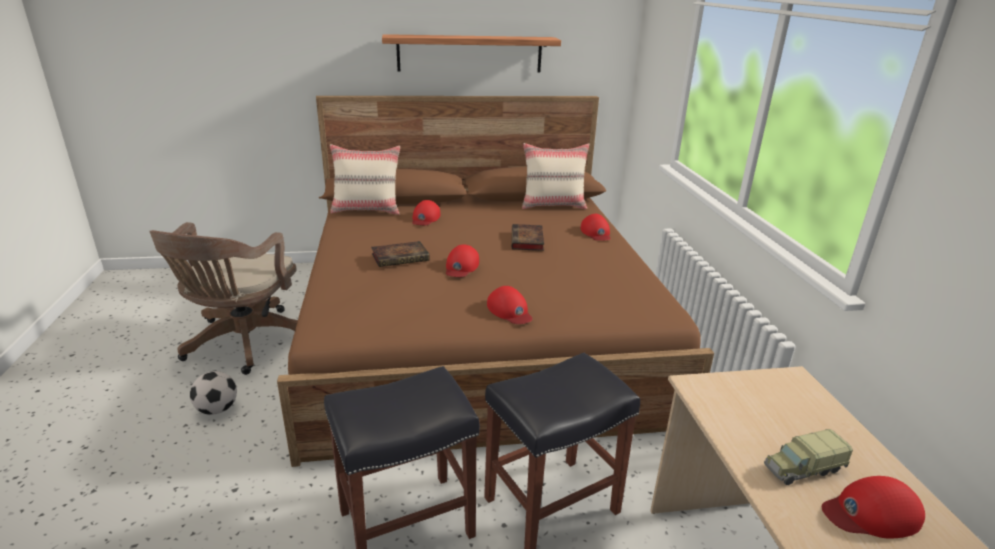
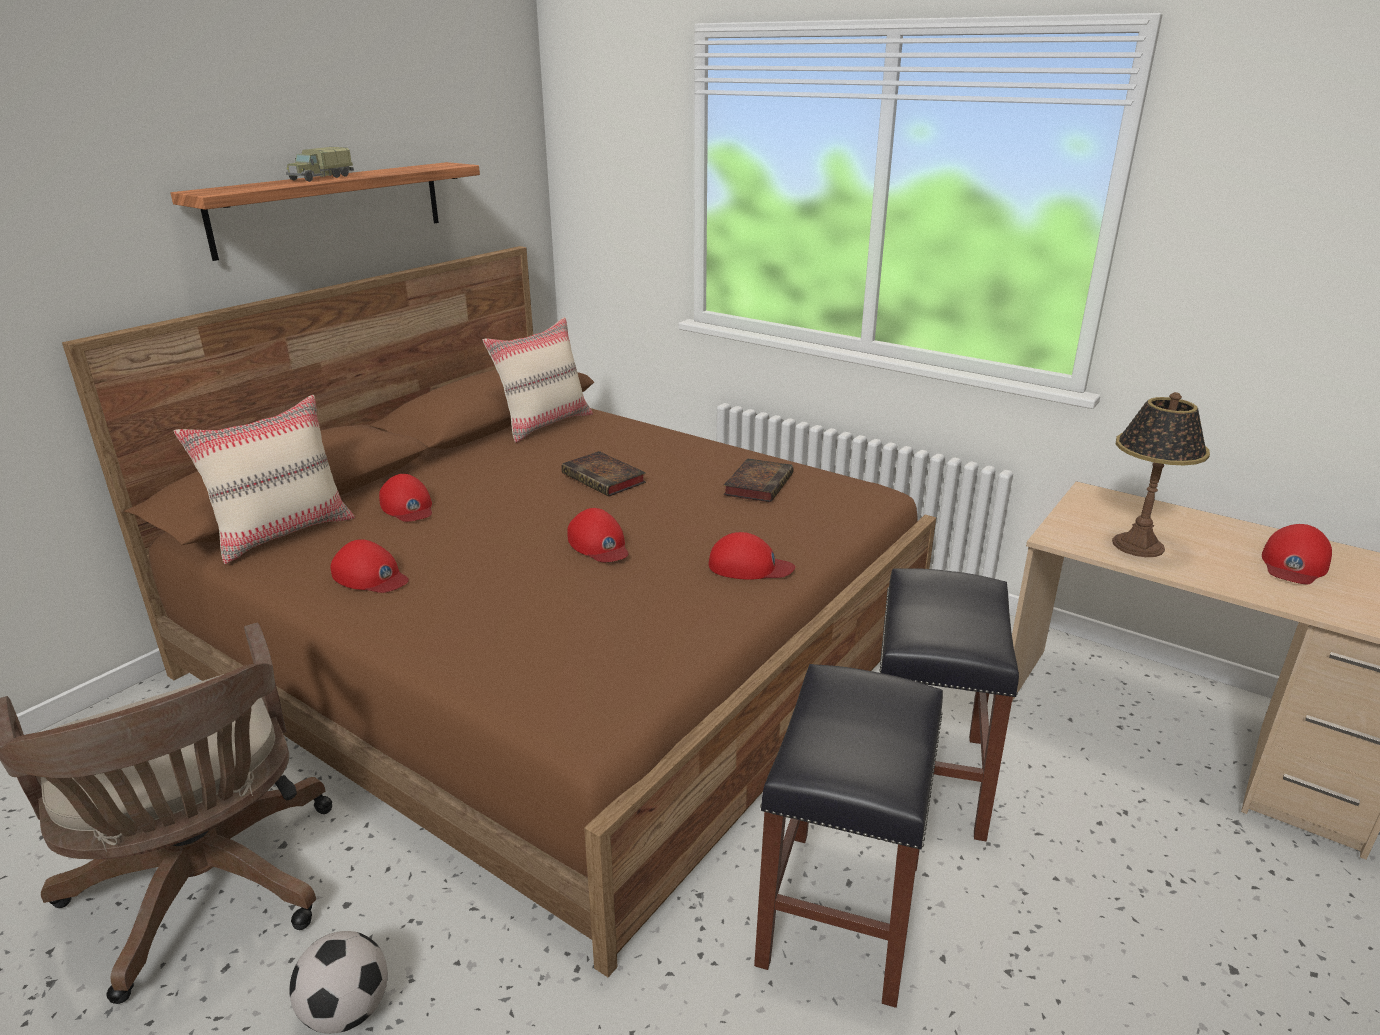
camera: 45 degrees left, 0 degrees up
book [371,241,430,267] -> book moved to [723,458,794,503]
red cap [581,214,611,241] -> red cap moved to [330,539,409,593]
toy truck [764,429,853,485] -> toy truck moved to [286,147,354,182]
none -> table lamp [1112,392,1210,557]

